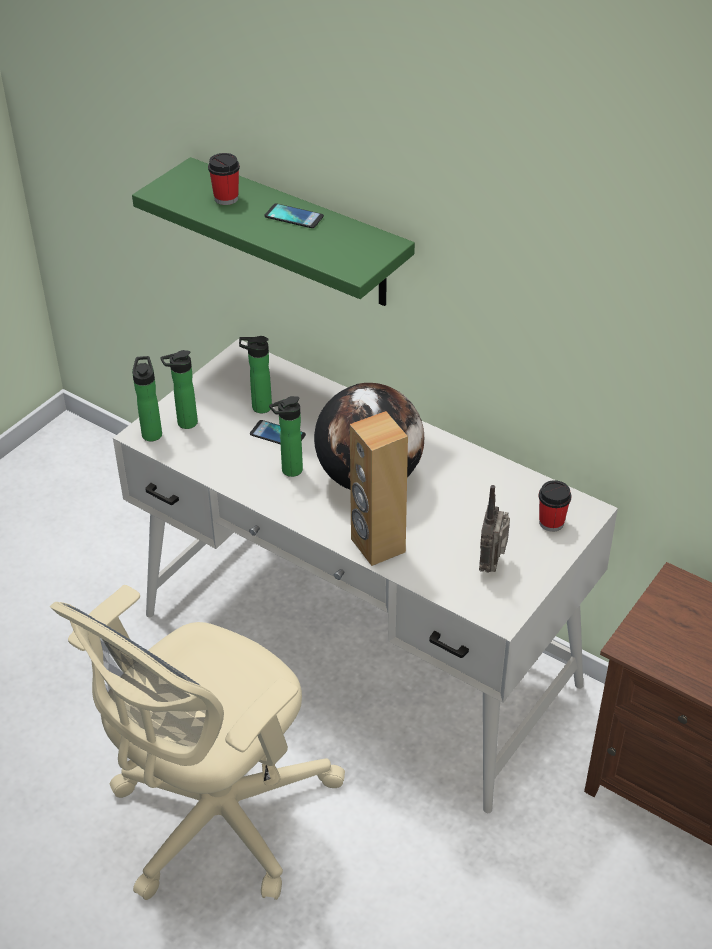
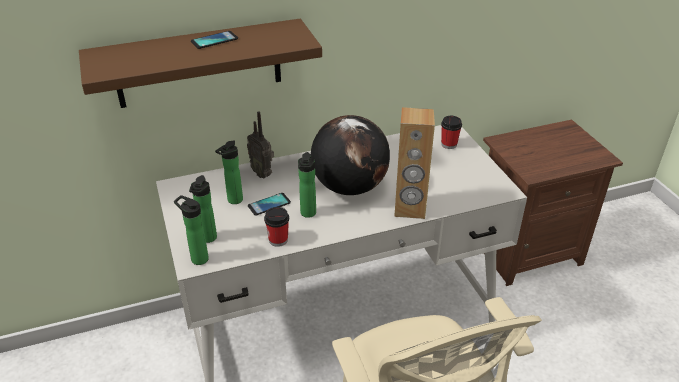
camera: 55 degrees left, 5 degrees down
green shelf [132,157,415,306] -> brown shelf [79,19,322,108]
cup [208,153,240,205] -> cup moved to [264,207,289,247]
radio [479,485,510,573] -> radio moved to [247,112,274,178]

